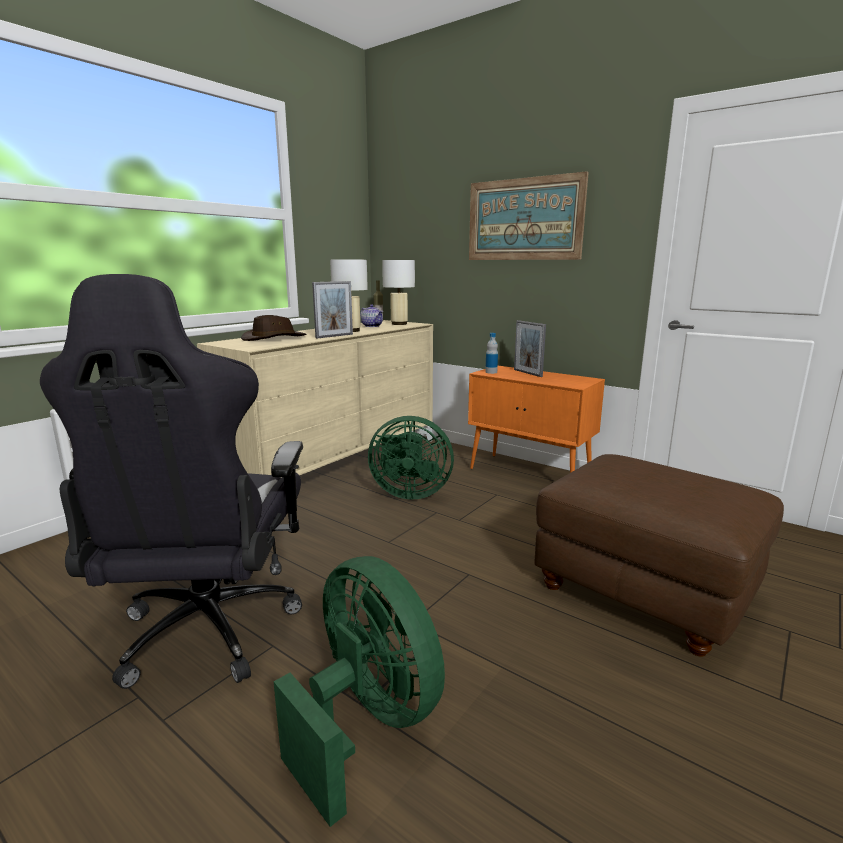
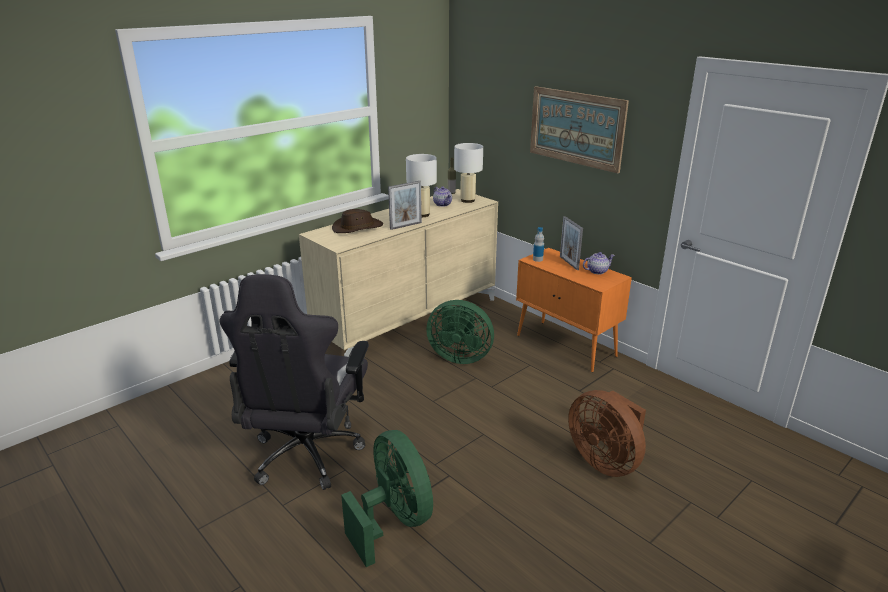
camera: 10 degrees right, 10 degrees up
brown ottoman [534,454,784,657] -> brown fan [568,390,646,477]
none -> teapot [583,252,615,274]

